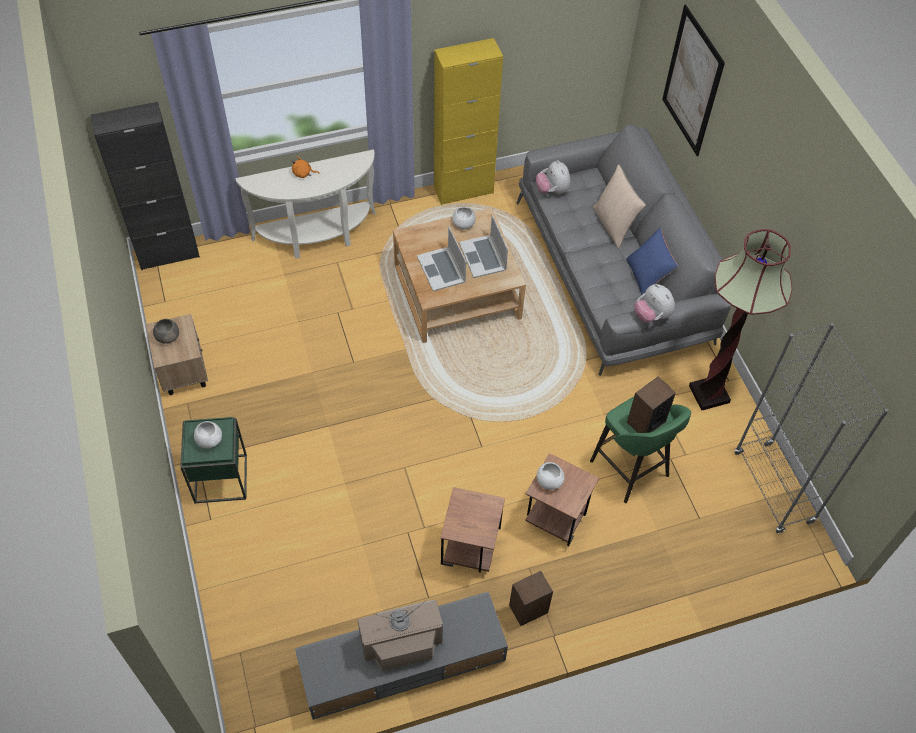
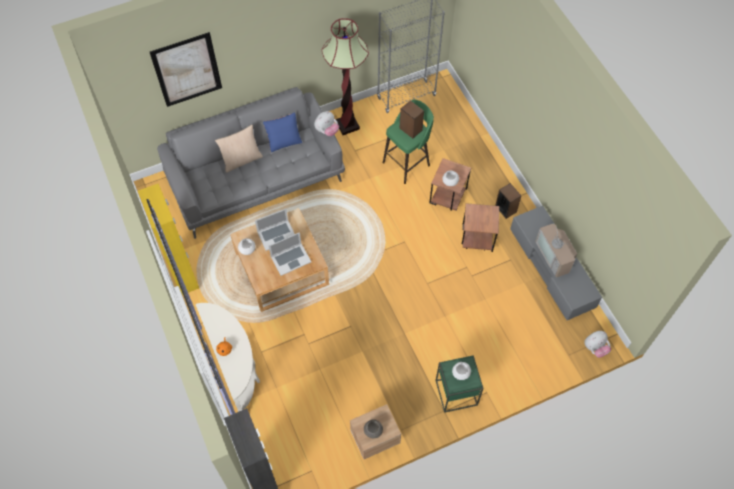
camera: 95 degrees left, 5 degrees up
plush toy [536,160,571,194] -> plush toy moved to [584,331,611,358]

